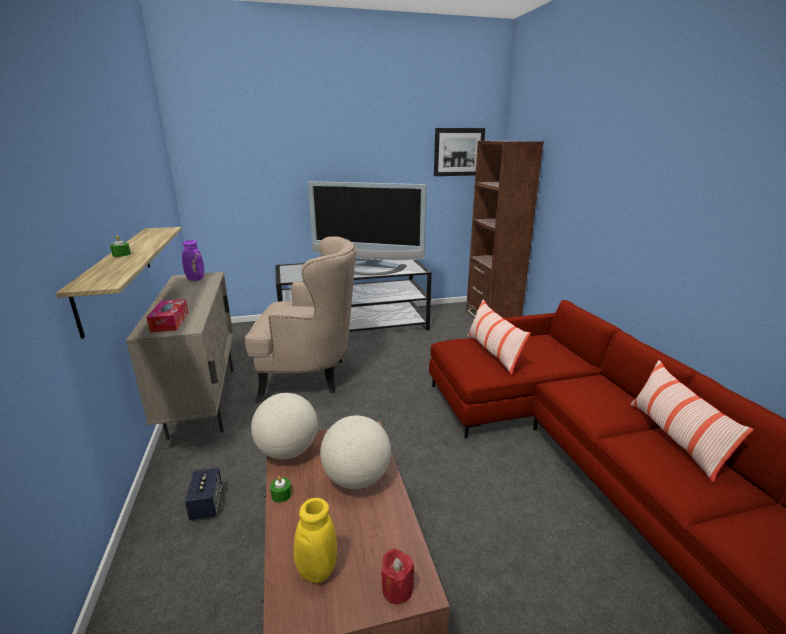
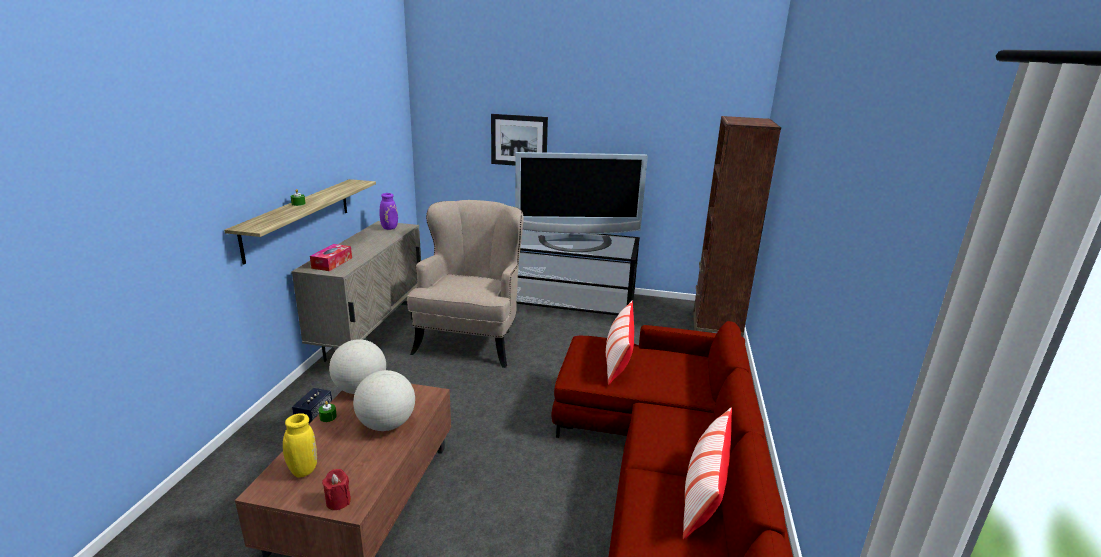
camera: 25 degrees right, 0 degrees up
beige armchair [245,236,356,403] -> beige armchair turned 105 degrees counterclockwise [407,200,524,368]
television [308,181,427,275] -> television turned 45 degrees counterclockwise [515,152,648,252]
picture [434,128,485,176] -> picture moved to [491,114,548,166]

